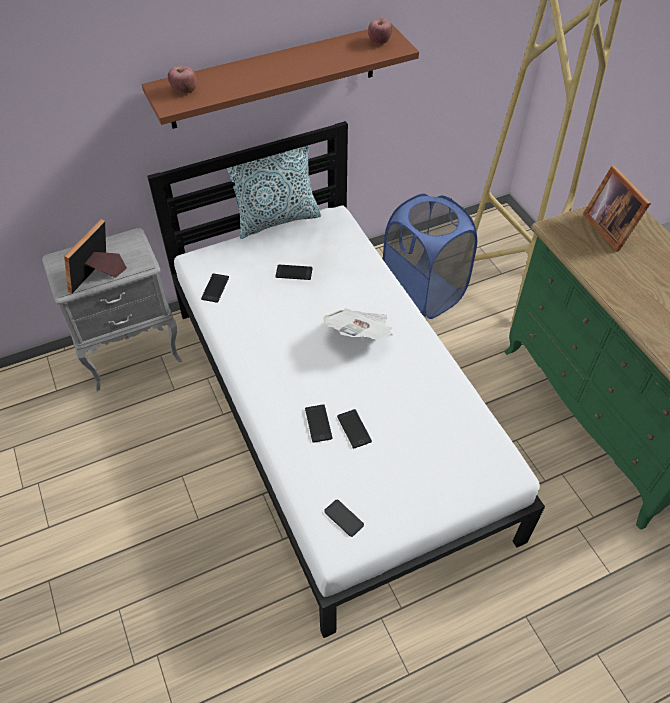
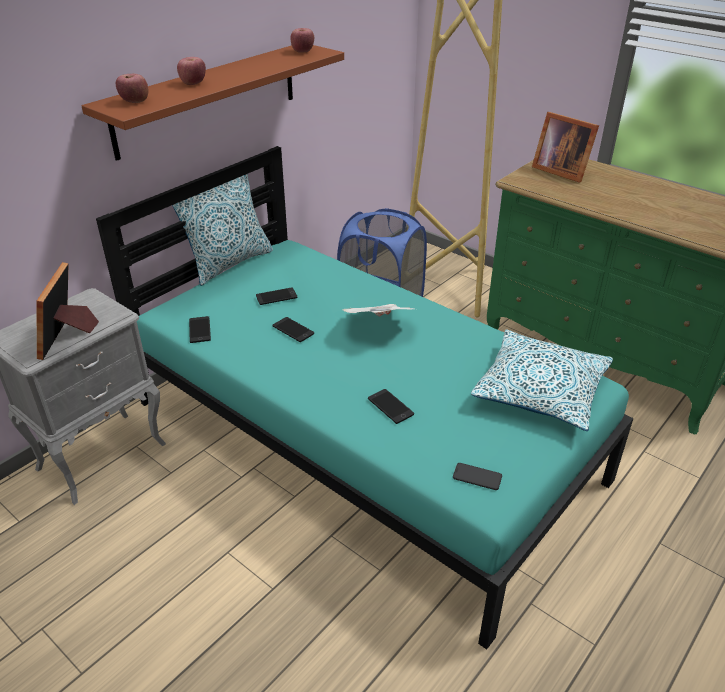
camera: 25 degrees left, 15 degrees down
white bed [147,121,545,638] -> turquoise bed [96,146,633,650]
phone [337,409,372,449] -> phone moved to [272,317,314,342]
none -> apple [177,57,206,85]
none -> pillow [471,329,613,431]

